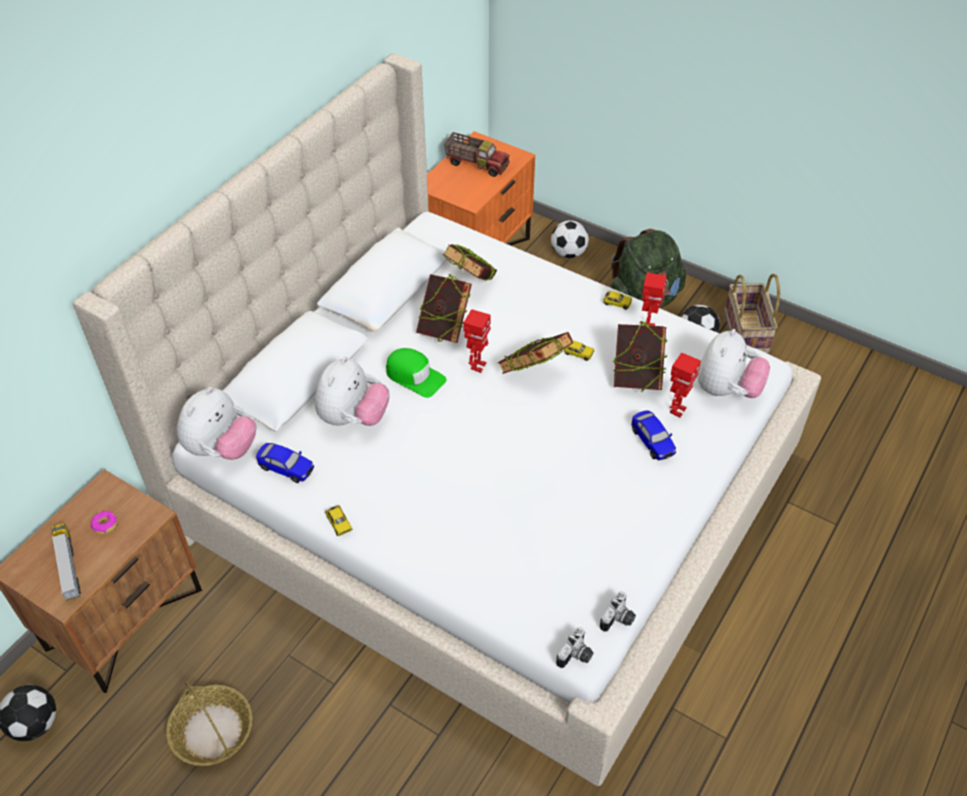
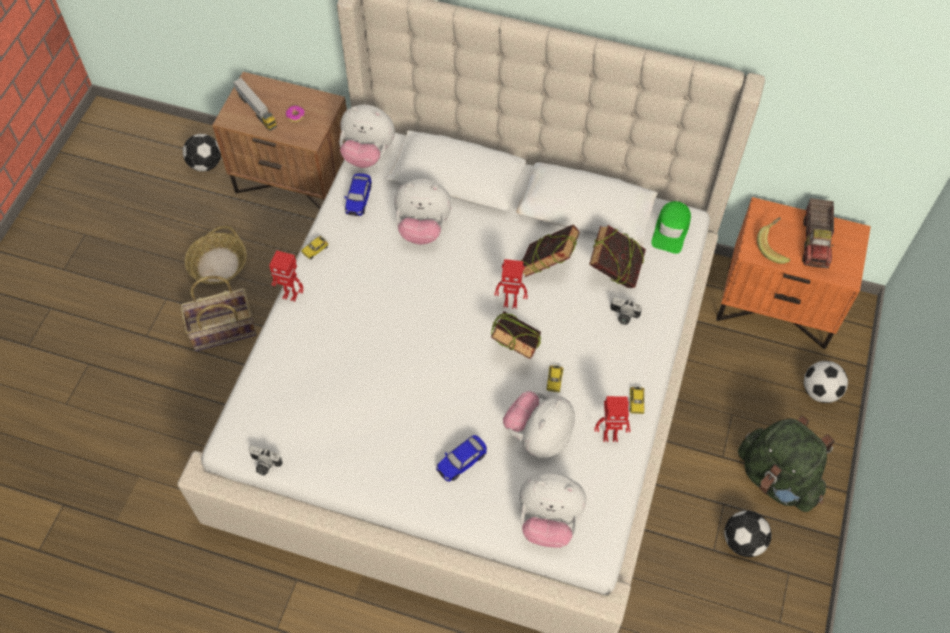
camera: 75 degrees right, 10 degrees up
toy truck [52,523,81,601] -> toy truck turned 90 degrees clockwise [233,78,277,131]
green cap [386,348,447,398] -> green cap moved to [651,201,691,254]
camera [556,627,594,668] -> camera moved to [610,297,642,325]
book [613,320,668,392] -> plush toy [503,391,575,458]
toy robot [670,352,701,418] -> toy robot moved to [269,250,304,302]
basket [724,273,780,354] -> basket moved to [180,276,257,351]
none -> banana [757,217,790,264]

